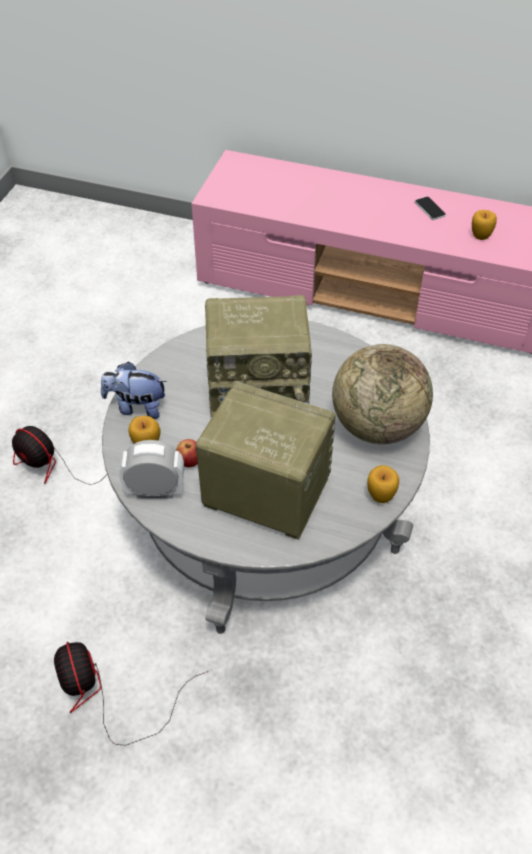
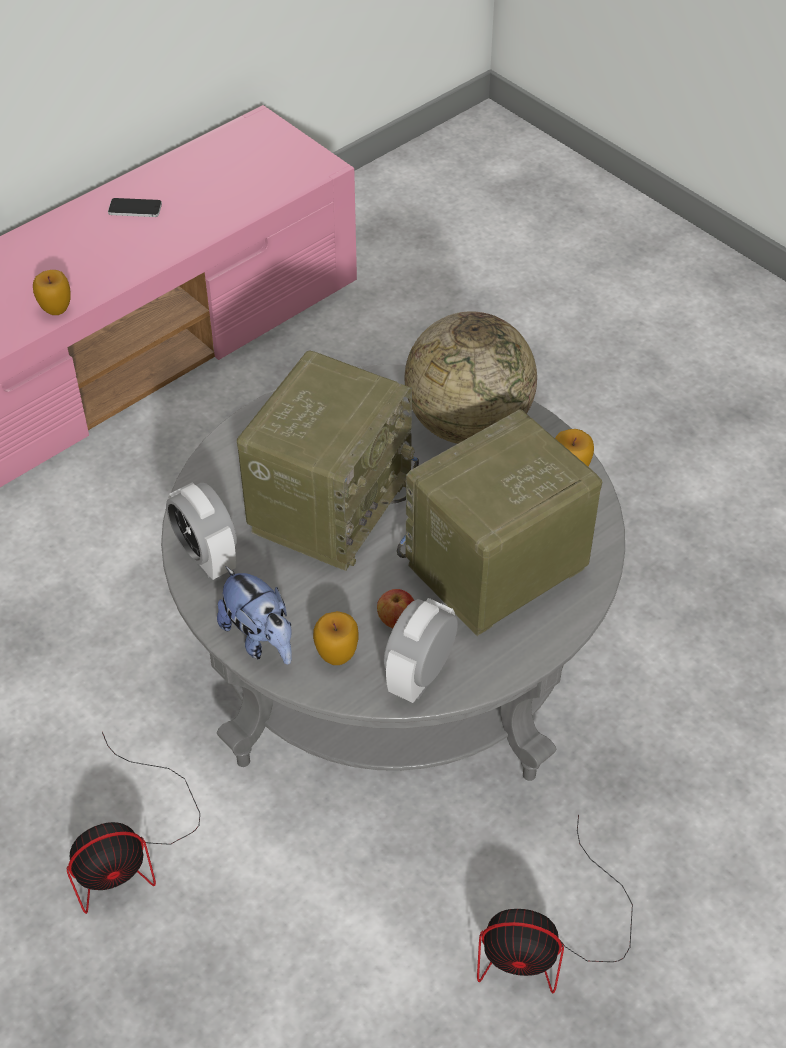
camera: 60 degrees left, 0 degrees up
plush toy [101,362,167,419] -> plush toy turned 75 degrees counterclockwise [217,567,292,664]
apple [472,210,497,240] -> apple moved to [33,270,71,315]
none -> alarm clock [166,482,237,580]

